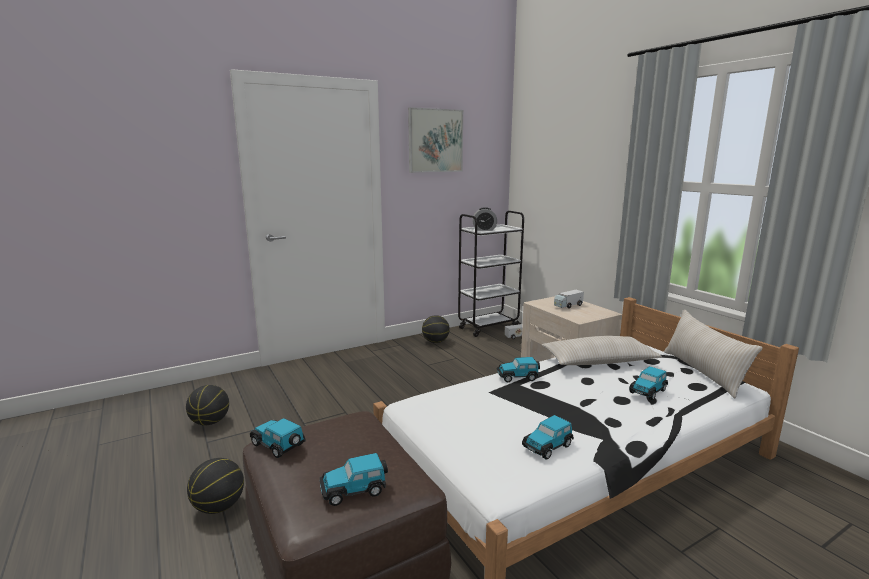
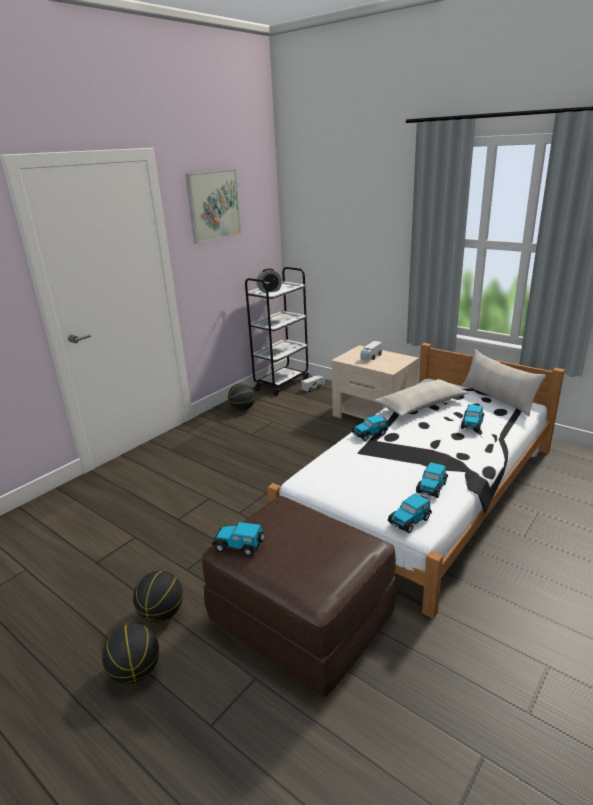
camera: 20 degrees left, 10 degrees up
basketball [186,385,229,425] -> basketball moved to [102,624,159,684]
toy car [320,453,388,506] -> toy car moved to [388,493,432,533]

